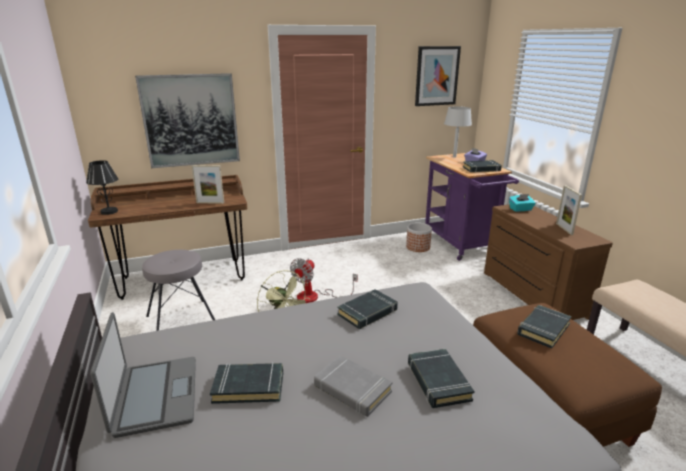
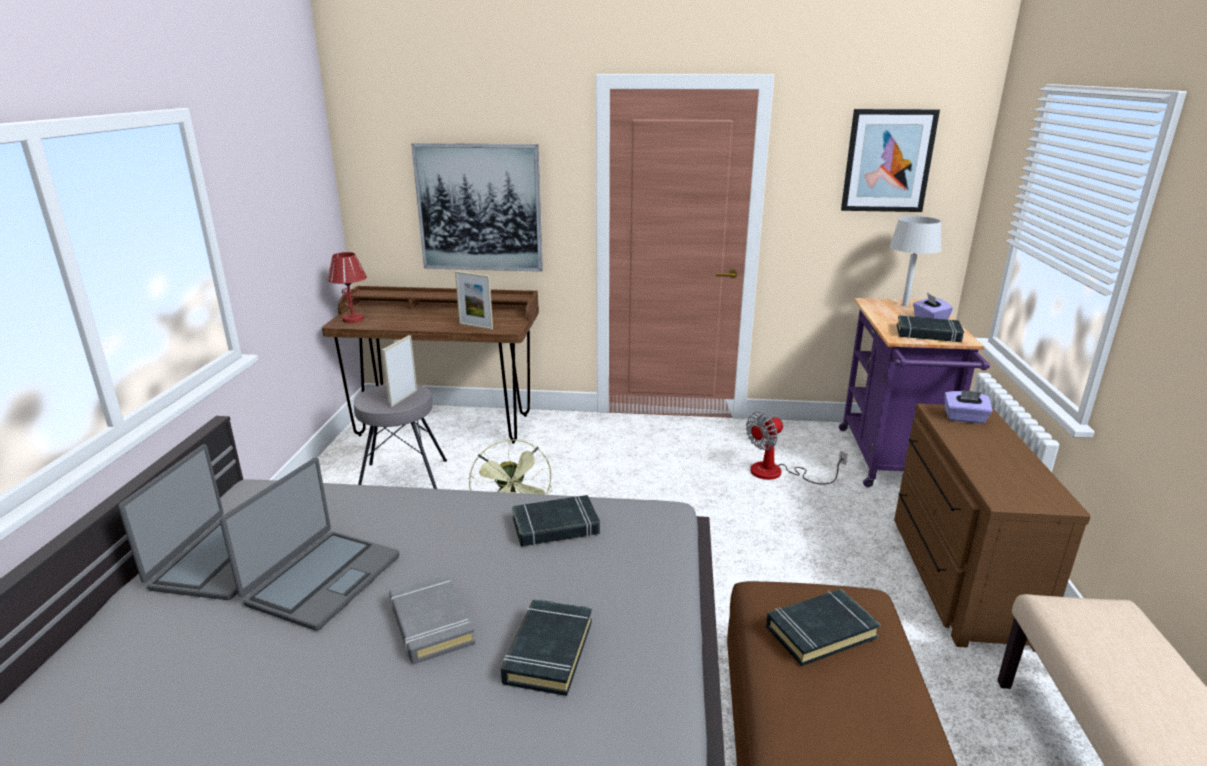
camera: 25 degrees right, 0 degrees up
black table lamp [86,160,118,215] -> red table lamp [327,252,367,323]
black book [210,362,283,404] -> laptop [220,458,400,631]
fan [290,258,358,303] -> fan moved to [746,412,847,484]
planter [406,223,432,252] -> none
turquoise tissue box [509,194,536,212] -> purple tissue box [944,390,993,424]
picture frame [556,185,582,235] -> picture frame moved to [382,335,417,408]

